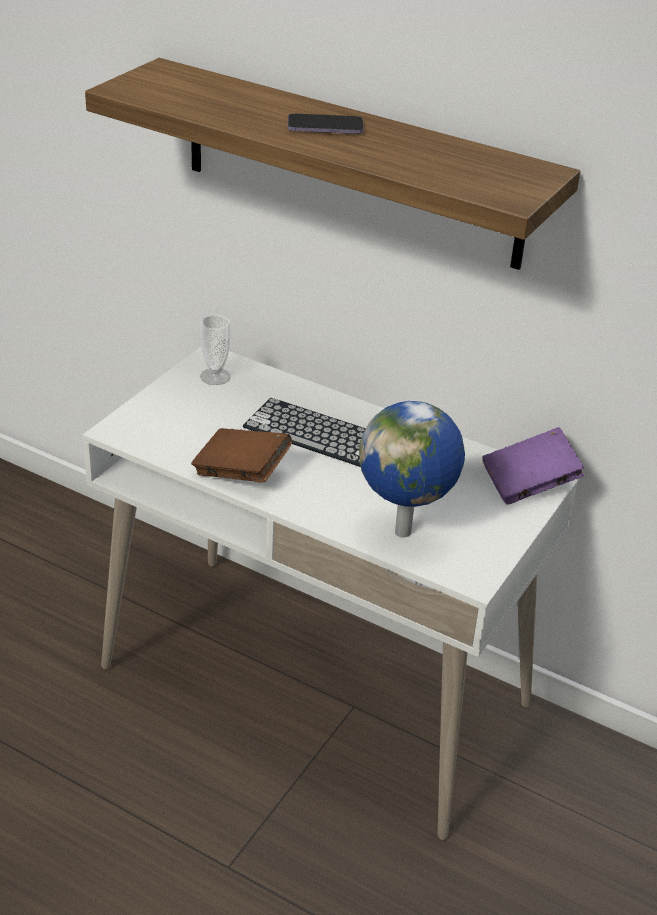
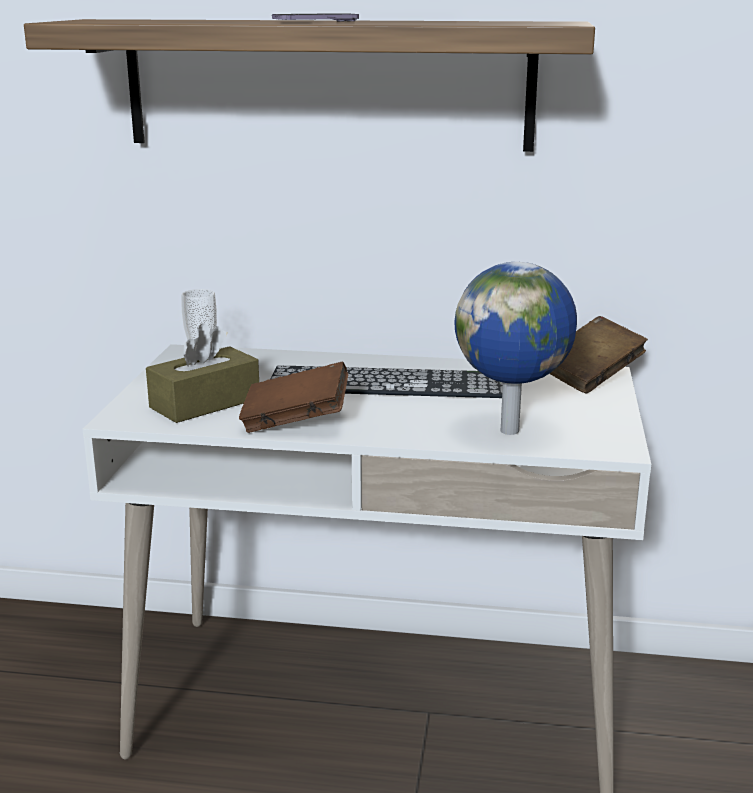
camera: 20 degrees left, 15 degrees down
purple book [482,427,584,505] -> brown book [550,316,648,393]
none -> brown tissue box [146,323,259,423]

